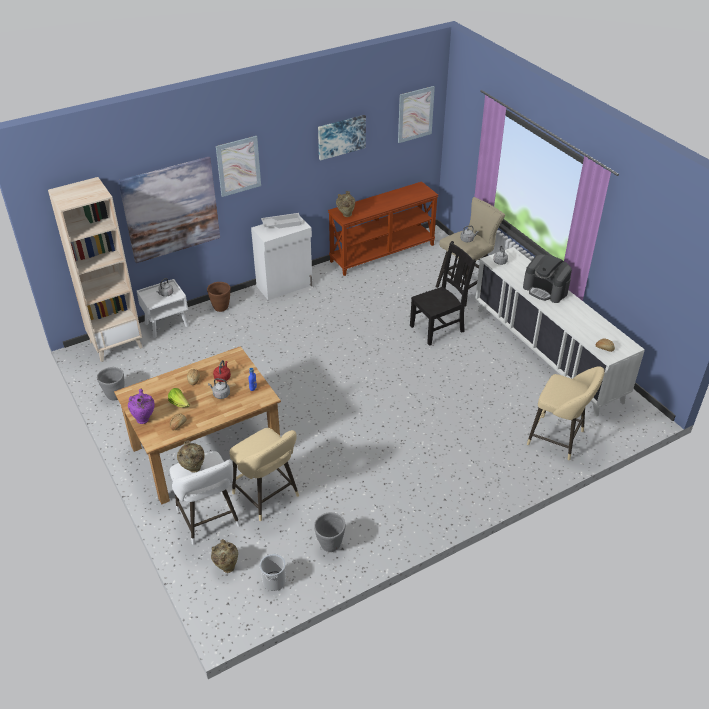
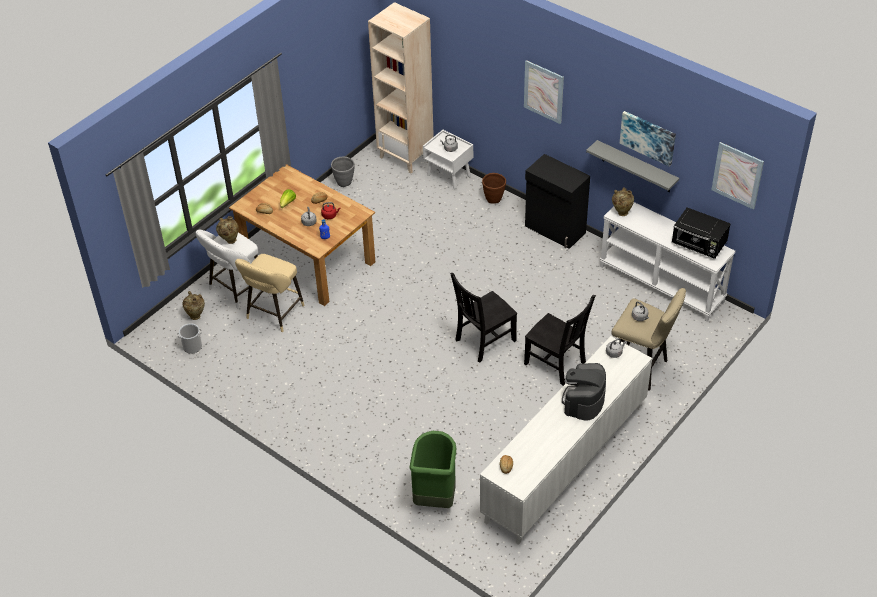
camera: 70 degrees right, 5 degrees up
picture [118,157,220,263] -> none
purple vase [128,389,155,424] -> none
white cabinet [251,218,313,300] -> black cabinet [525,154,590,249]
white tray [261,213,302,228] -> none
grey planter [314,512,345,552] -> none
brown console table [328,182,438,276] -> white console table [600,202,735,321]
beige stool [527,366,605,460] -> green trash can [409,431,456,508]
none -> black chair [450,273,517,363]
none -> grey shelf [586,140,679,192]
none -> black microwave [672,207,731,259]

